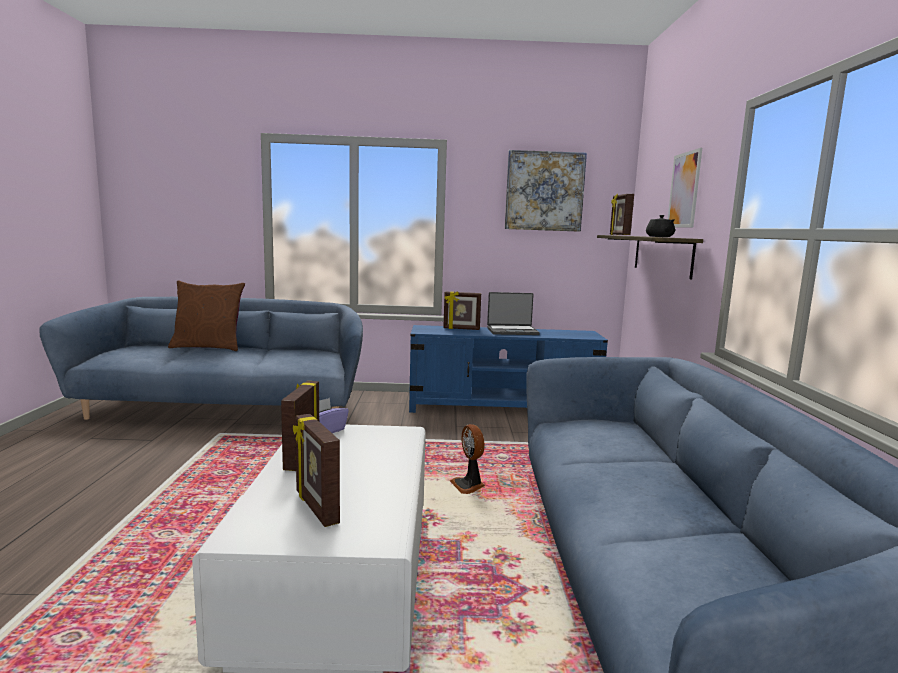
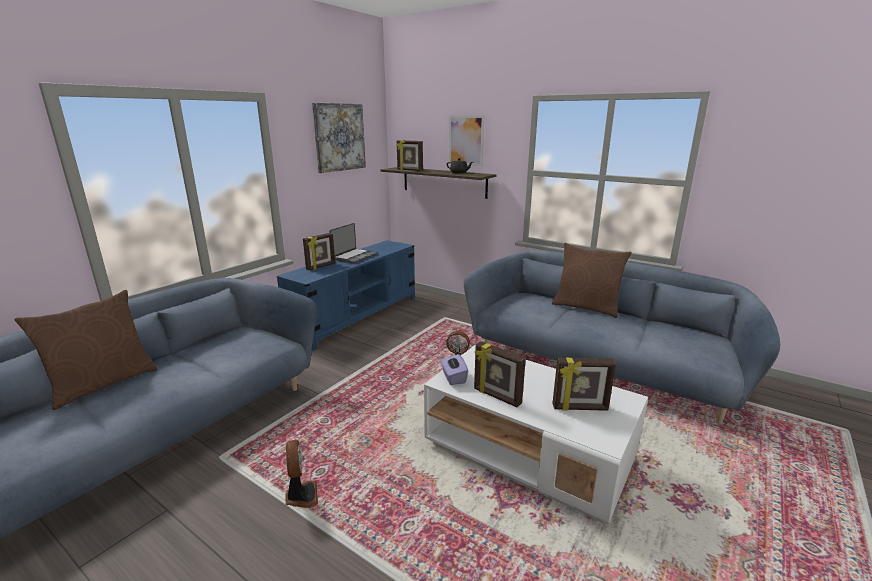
camera: 55 degrees left, 10 degrees up
none -> fan [286,440,318,508]
none -> brown pillow [552,243,632,318]

